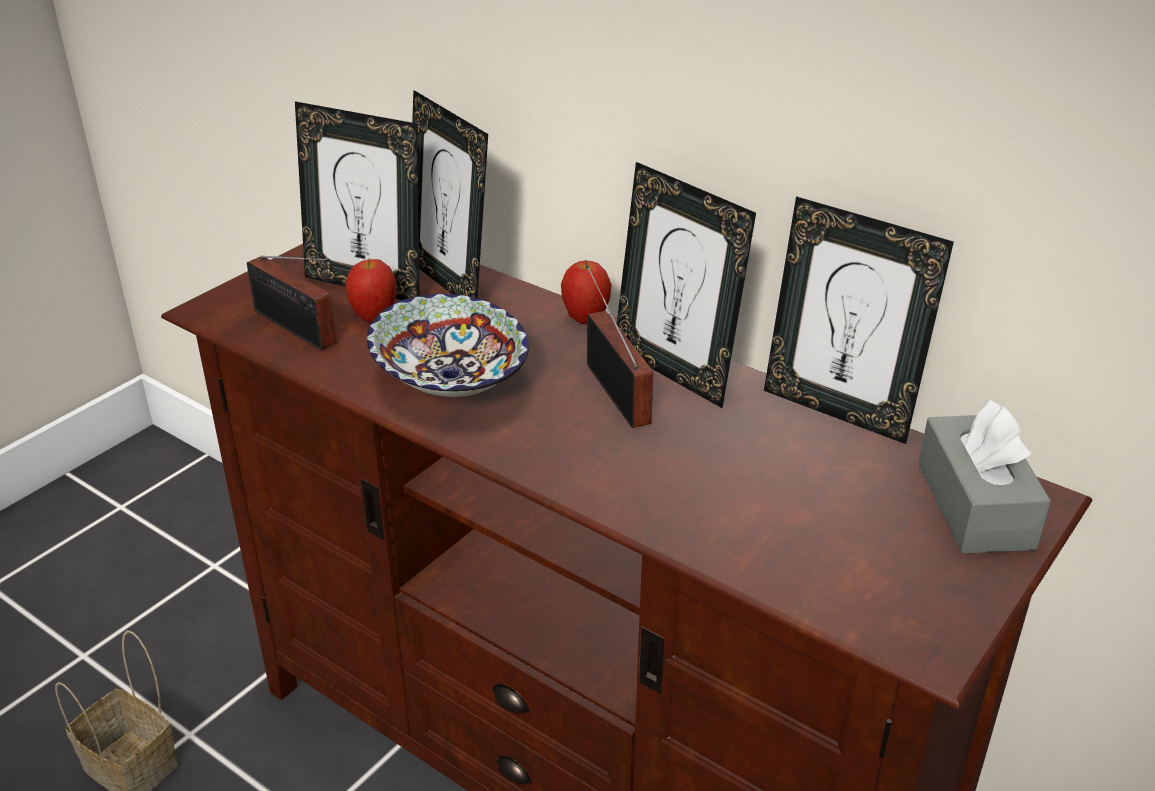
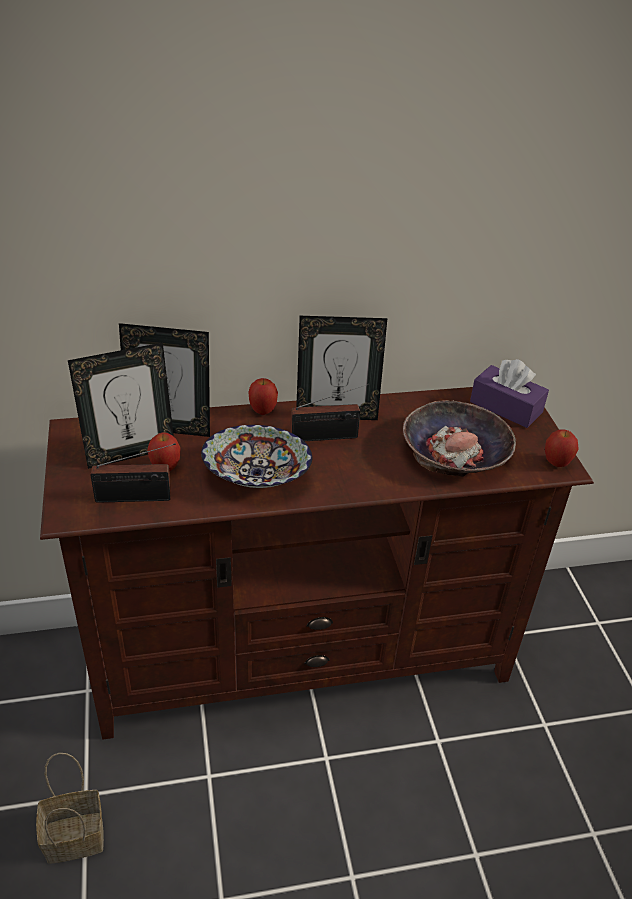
camera: 50 degrees left, 5 degrees up
radio [586,265,653,428] -> radio turned 150 degrees clockwise [290,384,369,441]
picture frame [764,196,954,444] -> none
grey tissue box [918,400,1051,554] -> purple tissue box [470,359,549,428]
none -> bowl [403,400,516,477]
none -> apple [545,430,579,467]

